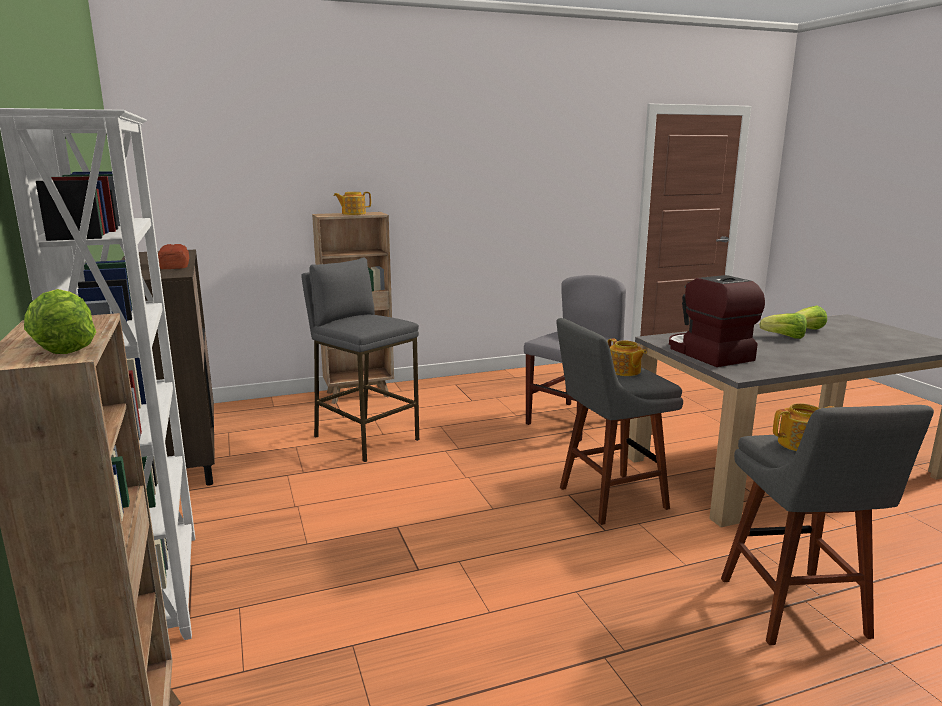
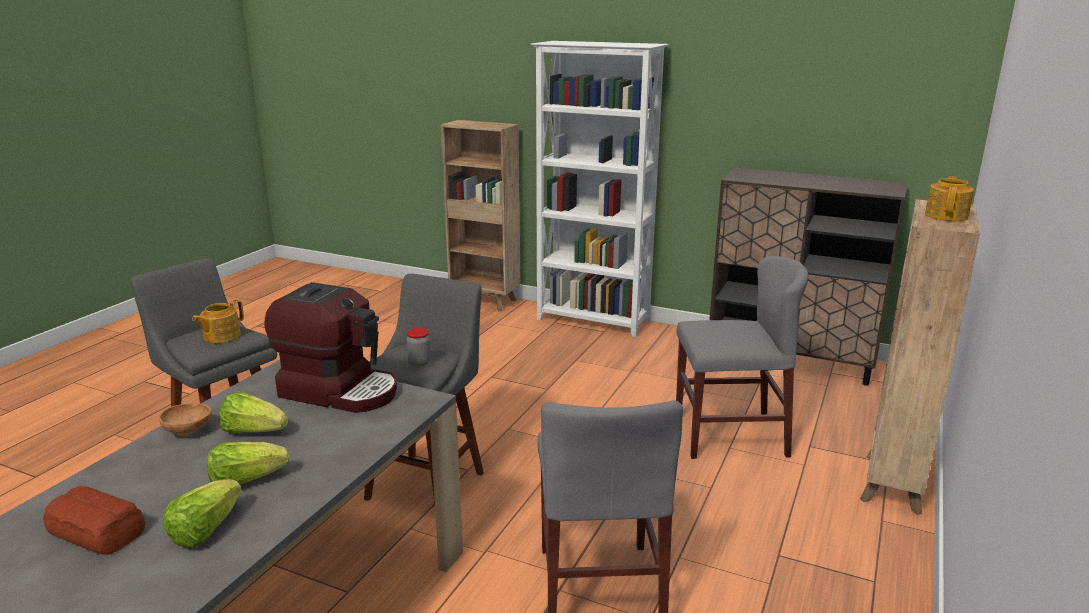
camera: 135 degrees right, 5 degrees up
lettuce [24,289,96,354] -> lettuce moved to [219,392,288,433]
bread [158,244,189,269] -> bread moved to [43,486,145,555]
grey stool [301,257,420,462] -> grey chair [676,256,808,459]
teapot [608,338,647,376] -> jar [406,328,431,366]
none -> brown bowl [159,403,212,436]

